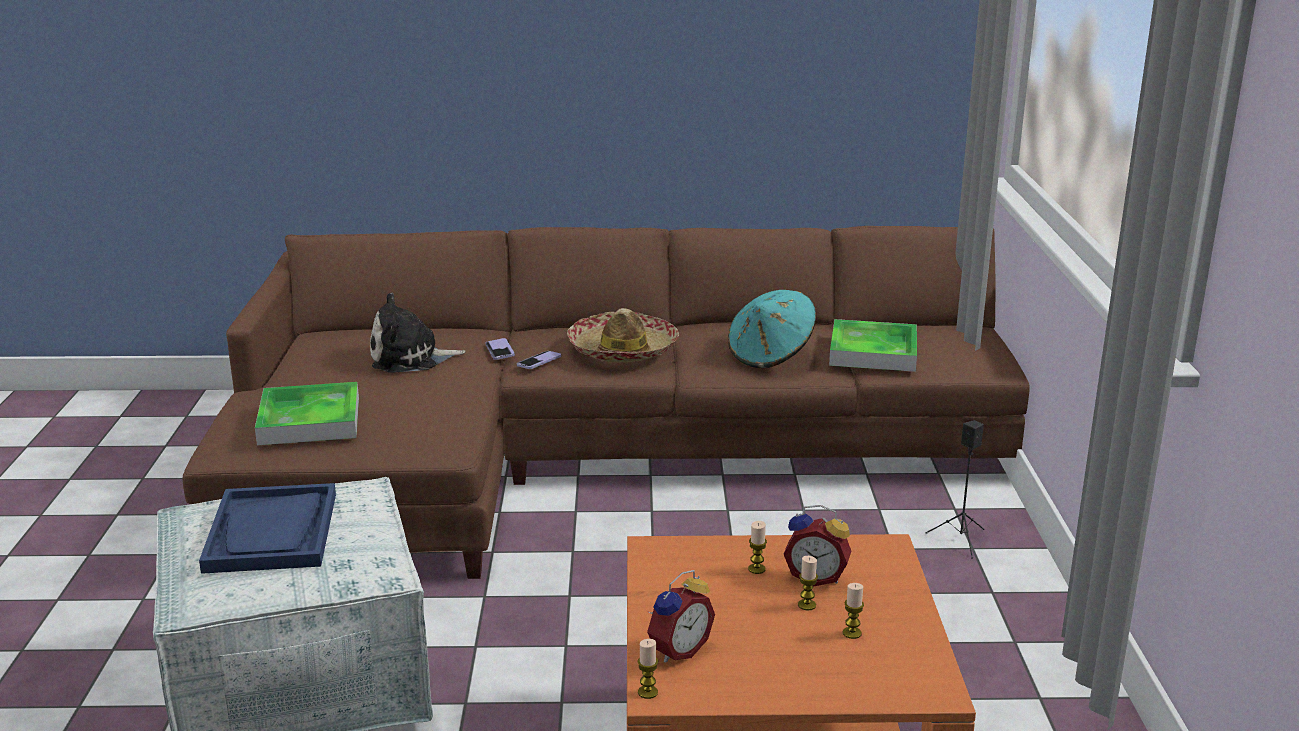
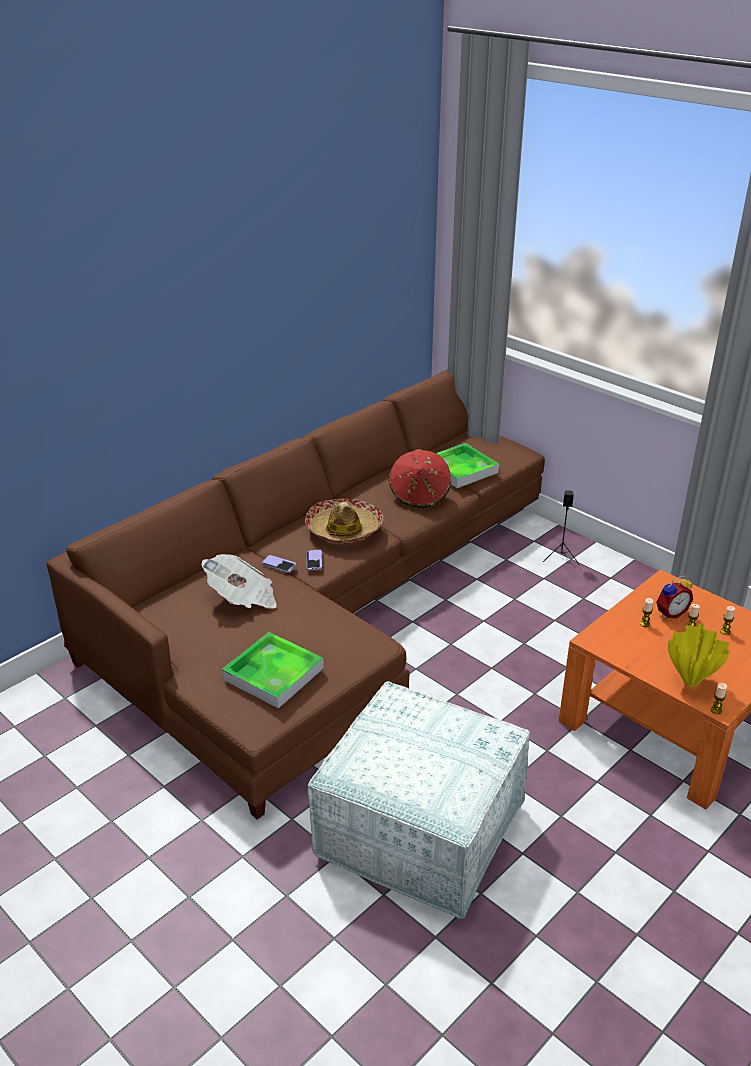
camera: 45 degrees left, 10 degrees up
blue tray [199,483,336,574] -> none
plush toy [370,293,466,372] -> newspaper [201,554,277,609]
alarm clock [647,570,715,663] -> yellow vase [668,623,730,687]
turquoise hat [728,290,816,368] -> red hat [389,449,451,508]

